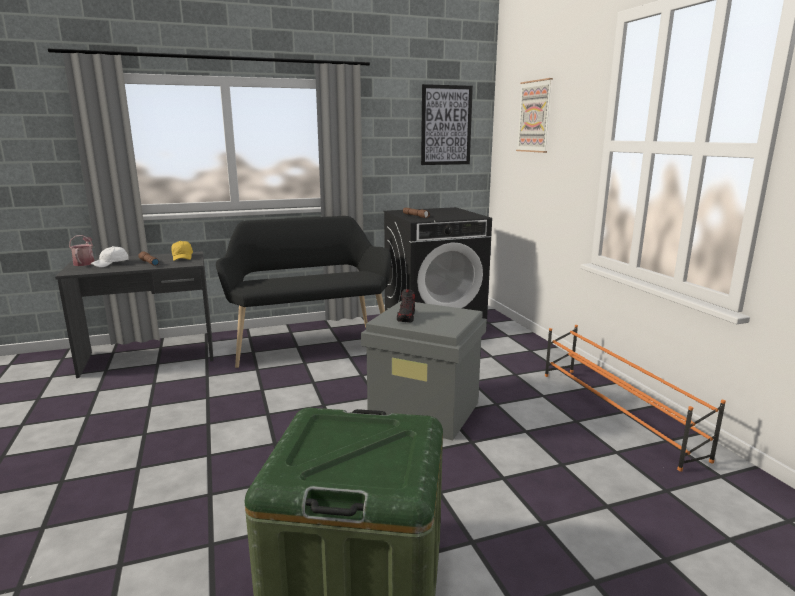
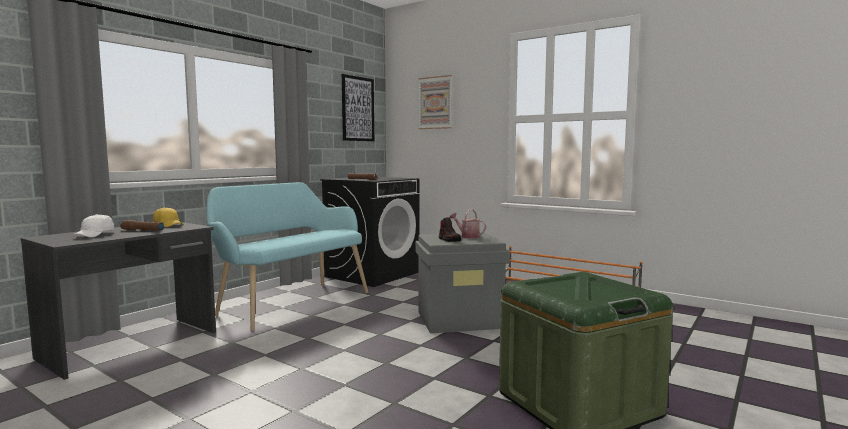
camera: 35 degrees left, 10 degrees down
watering can [69,235,95,266] -> watering can moved to [449,209,487,238]
black bench [216,216,391,368] -> turquoise bench [206,182,368,331]

